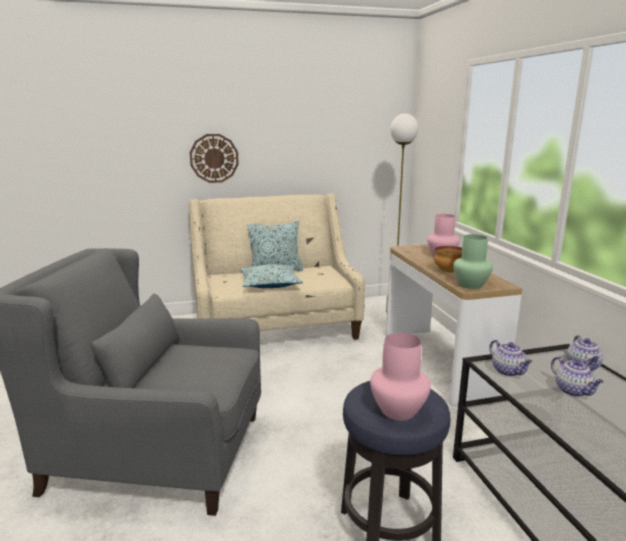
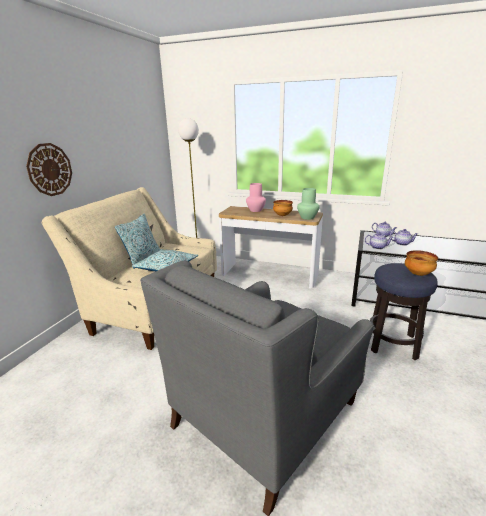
camera: 55 degrees left, 5 degrees up
pink vase [370,333,431,421] -> bowl [405,250,438,276]

